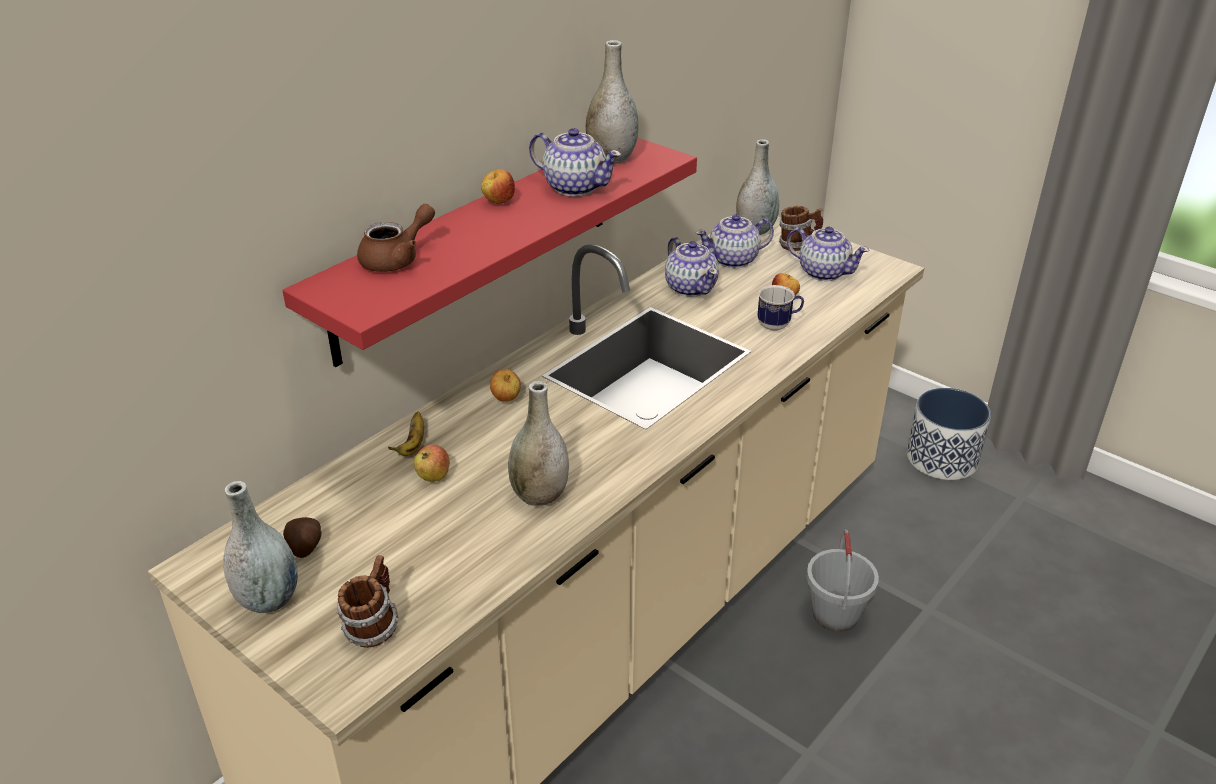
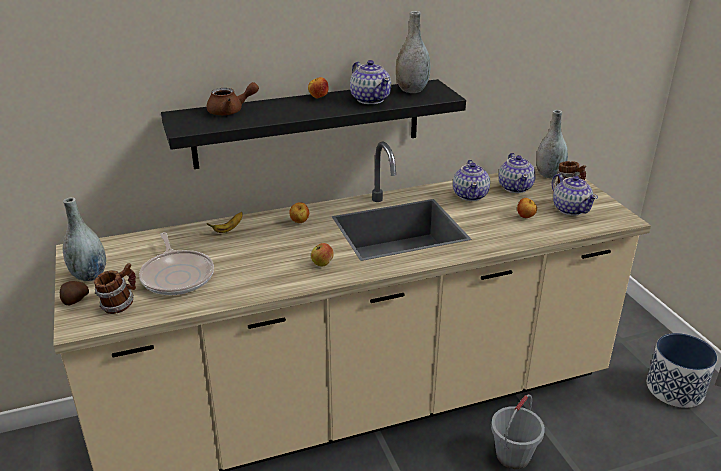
camera: 30 degrees right, 5 degrees down
red shelf [282,138,697,367] -> black shelf [161,79,466,169]
potato [283,517,322,558] -> potato moved to [60,281,89,305]
apple [414,444,450,482] -> apple moved to [311,243,334,267]
grey vase [508,381,569,506] -> none
teapot [696,214,774,268] -> teapot turned 105 degrees counterclockwise [499,153,536,193]
mug [757,285,804,331] -> none
none -> frying pan [139,232,214,295]

